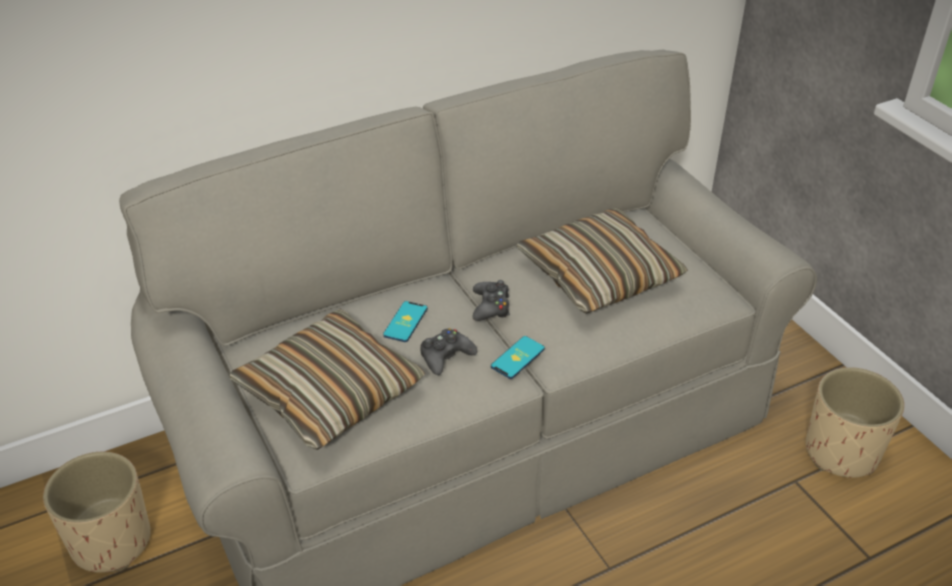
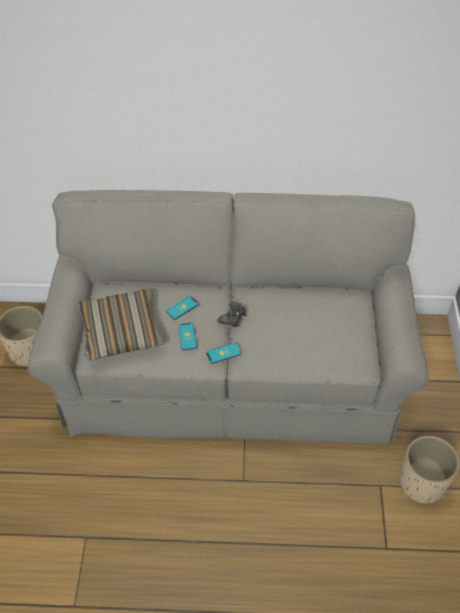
camera: 30 degrees right, 10 degrees up
black game controller [420,328,477,375] -> phone [178,323,197,350]
pillow [517,208,688,314] -> none

